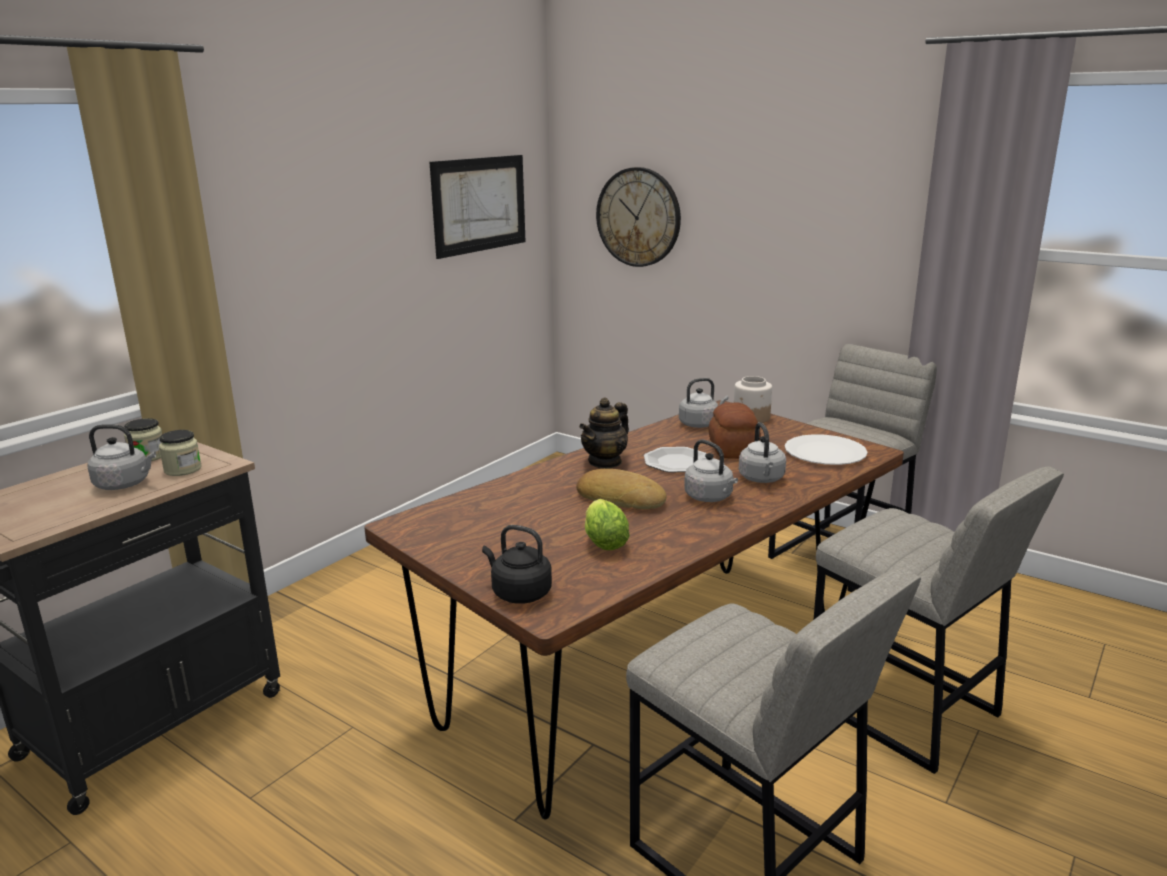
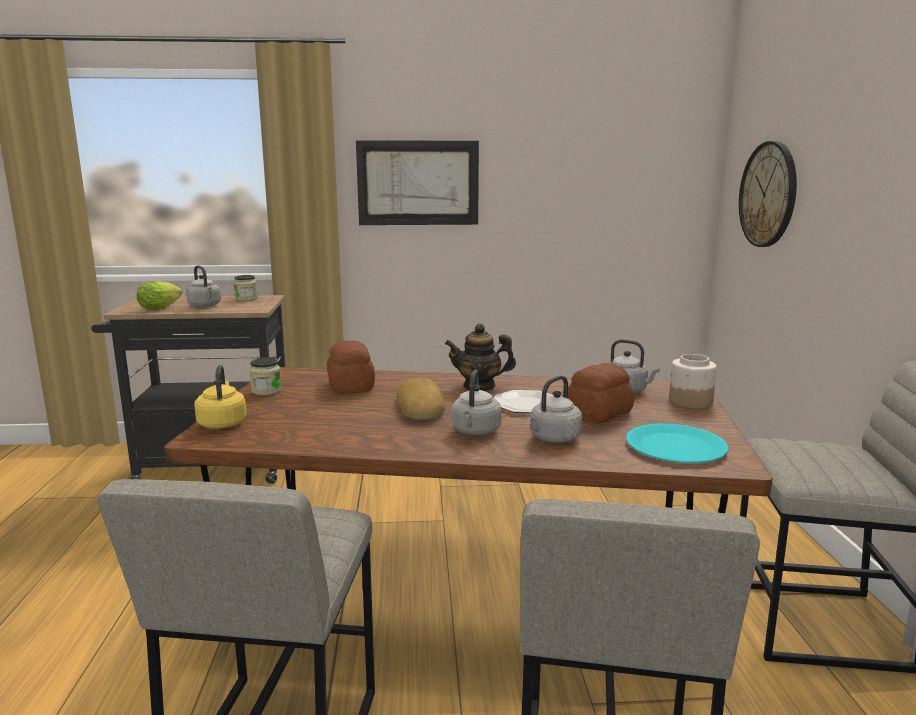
camera: 50 degrees right, 5 degrees down
jar [159,430,201,476] -> jar moved to [249,357,282,395]
picture [429,155,526,259] -> picture moved to [356,140,479,225]
black kettle [482,525,552,604] -> yellow kettle [194,365,247,429]
lettuce [585,499,630,550] -> lettuce moved to [137,281,182,310]
white plate [785,434,868,465] -> turquoise plate [626,424,728,463]
none -> bread [327,340,375,394]

